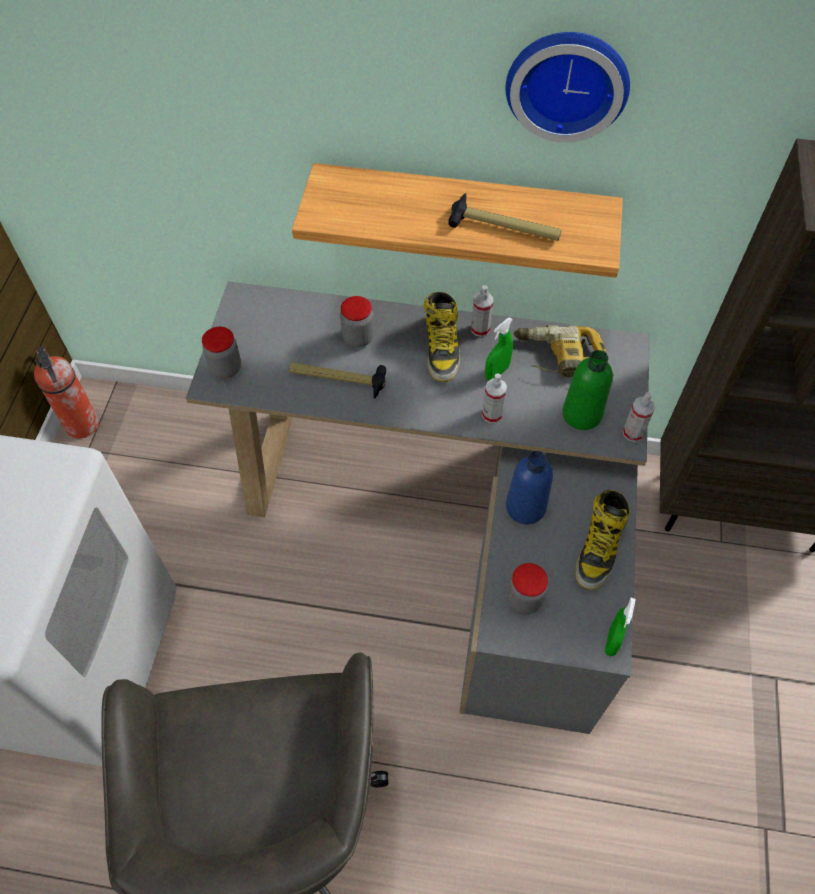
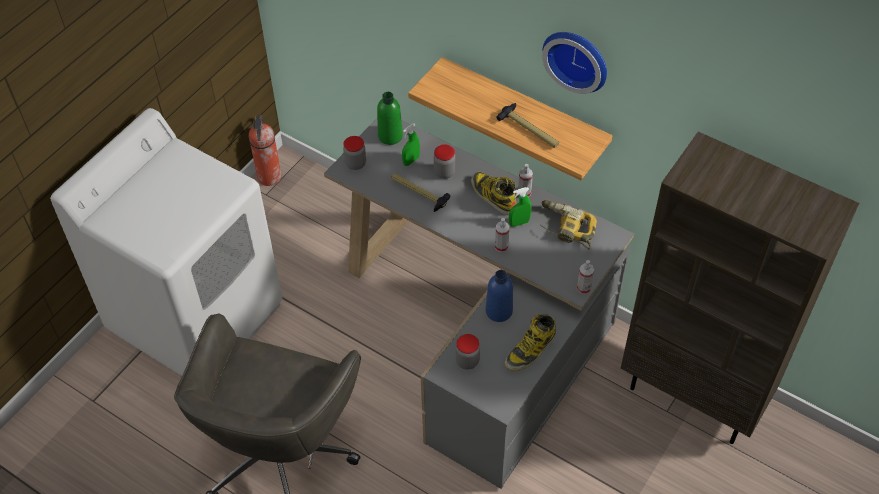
camera: 25 degrees right, 5 degrees down
boot [424,292,460,382] -> boot turned 120 degrees clockwise [471,172,517,215]
green bottle [562,350,613,430] -> green bottle moved to [377,92,403,145]
green spray bottle [605,598,635,656] -> green spray bottle moved to [402,123,420,166]

